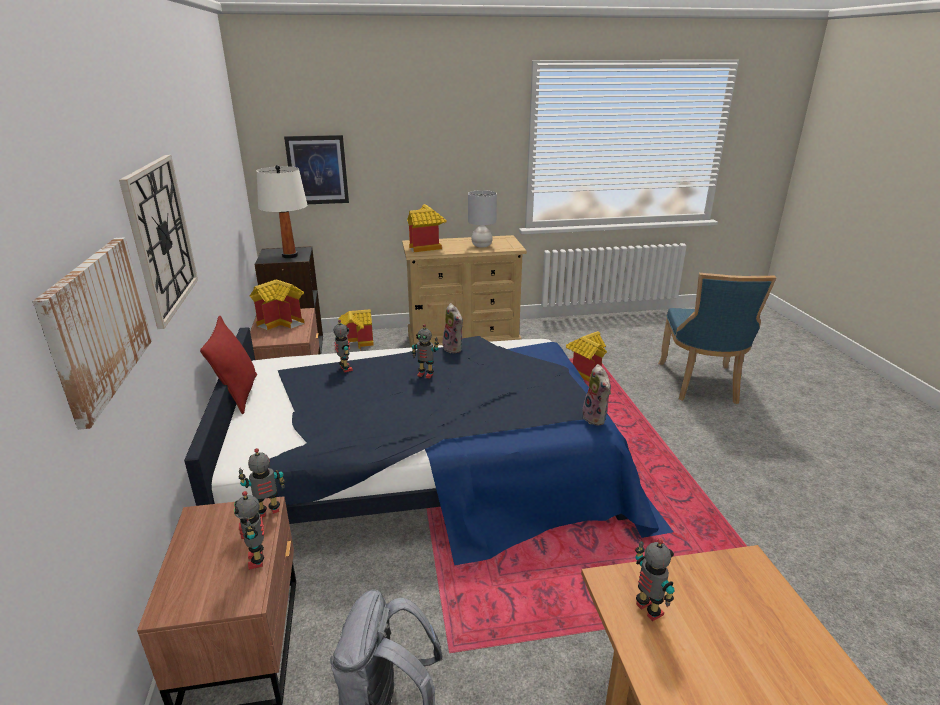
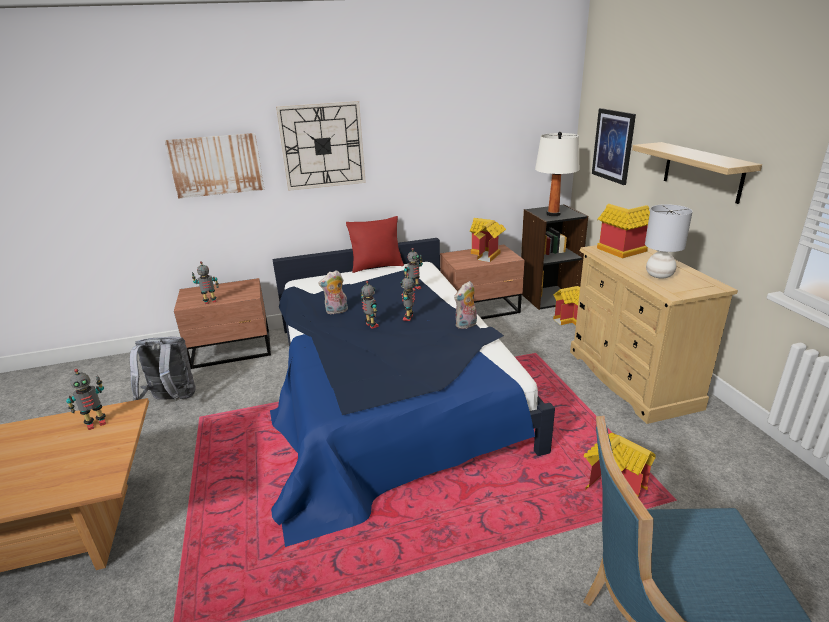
camera: 85 degrees right, 0 degrees up
toy robot [239,448,285,517] -> toy robot moved to [360,281,379,329]
plush toy [582,364,611,425] -> plush toy moved to [318,270,348,314]
none -> shelf [632,142,762,204]

